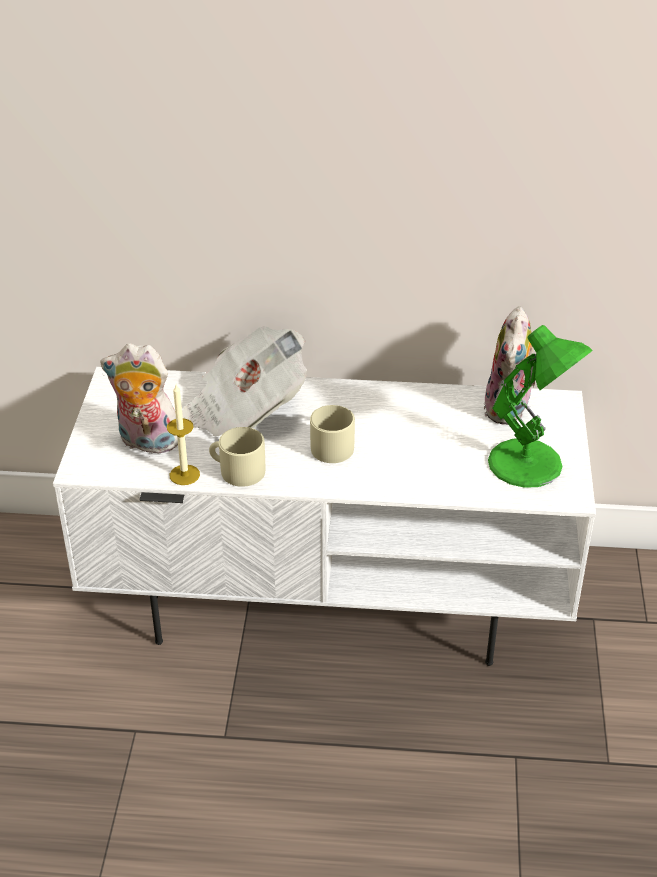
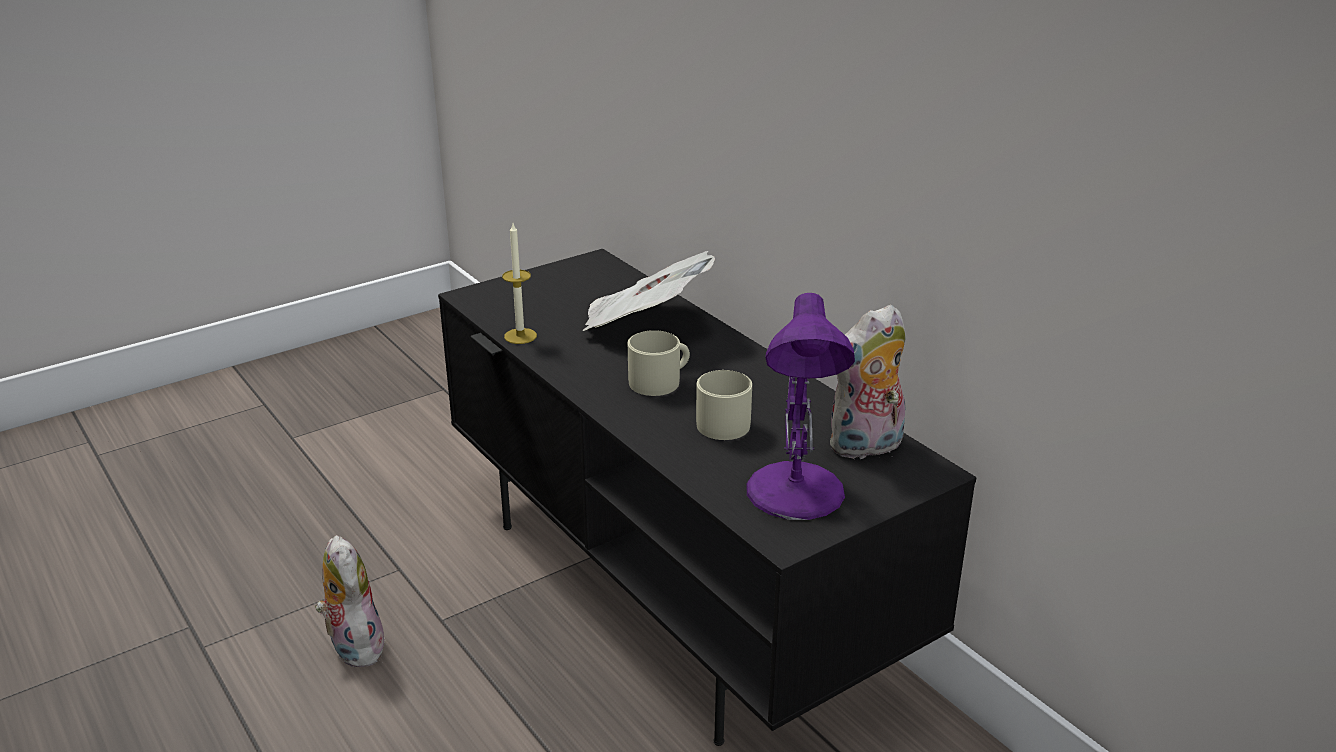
camera: 50 degrees right, 10 degrees down
white tv stand [53,367,596,666] -> black tv stand [438,249,976,746]
plush toy [100,343,178,453] -> plush toy moved to [315,535,385,667]
beige mug [209,427,266,487] -> beige mug moved to [696,370,752,440]
green table lamp [488,325,593,488] -> purple table lamp [746,293,855,520]

